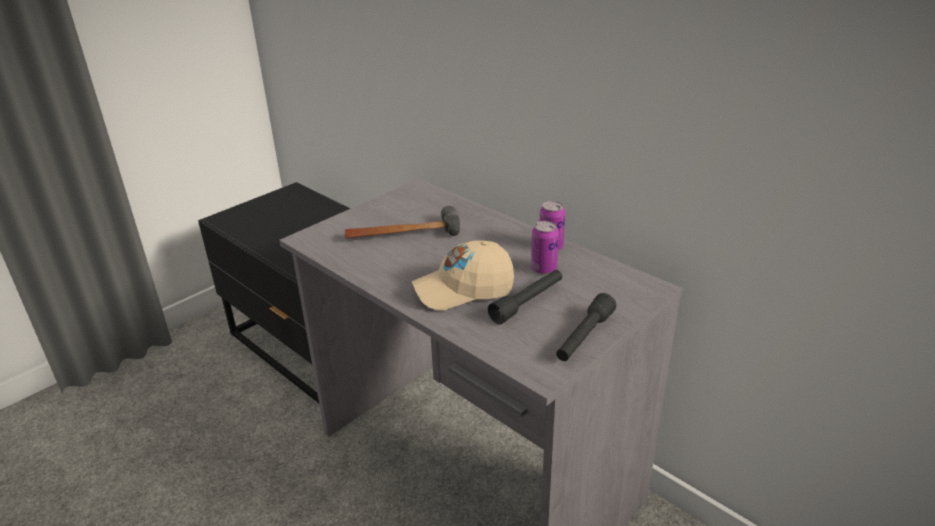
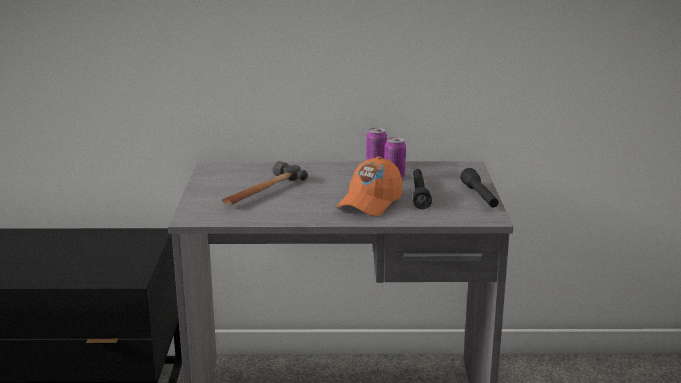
camera: 45 degrees left, 10 degrees down
beige cap [412,240,514,311] -> orange cap [335,156,403,216]

